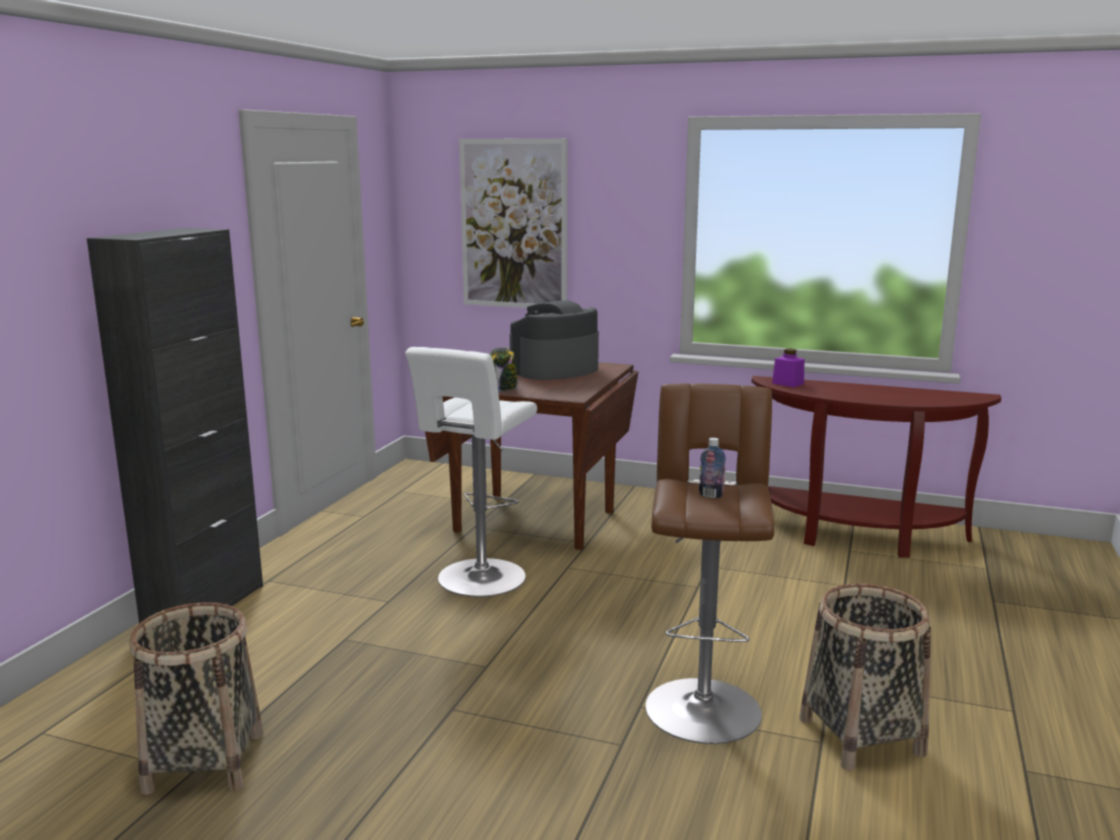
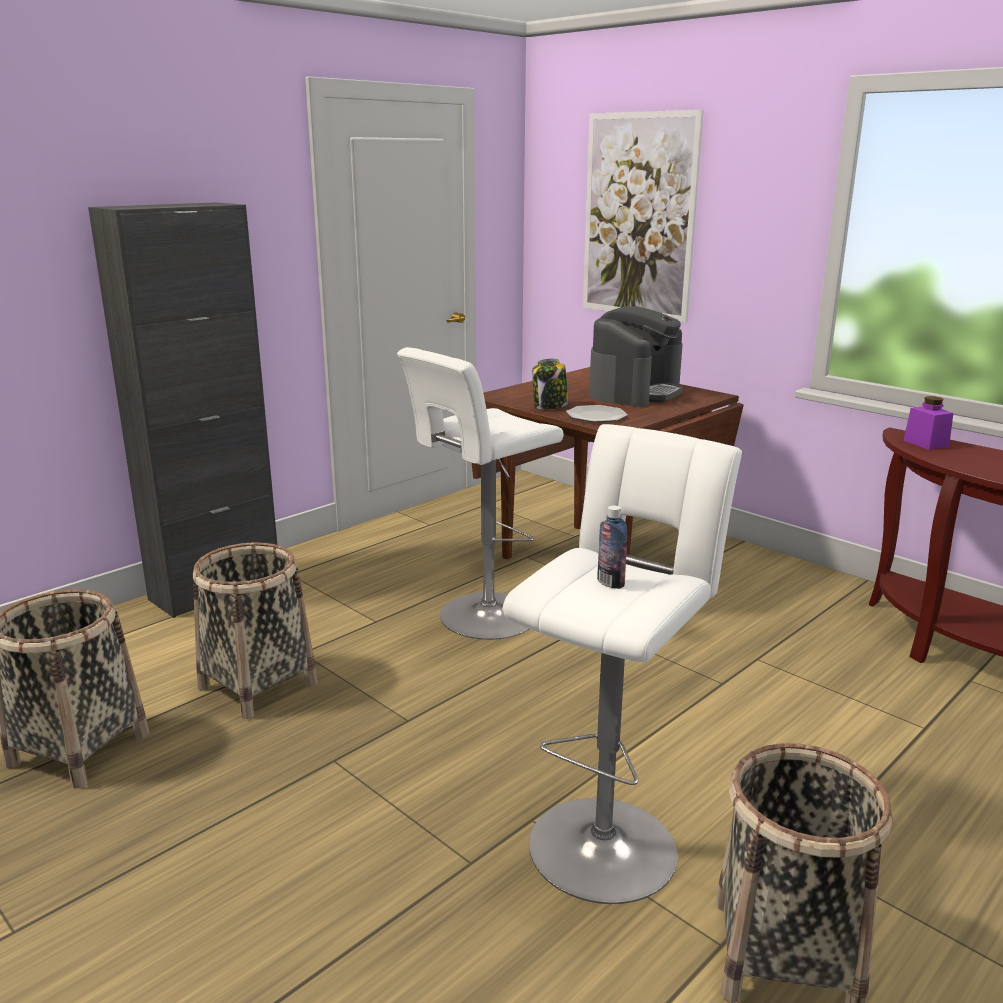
camera: 25 degrees right, 5 degrees up
coffee machine [510,301,599,380] -> coffee machine turned 135 degrees clockwise [589,306,683,407]
brown stool [646,384,774,744] -> white stool [502,424,742,904]
none -> basket [193,542,318,719]
none -> plate [566,405,628,422]

